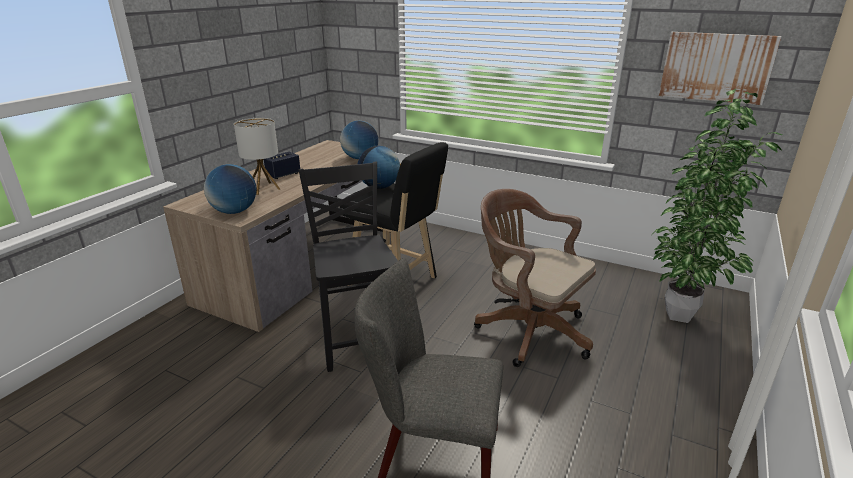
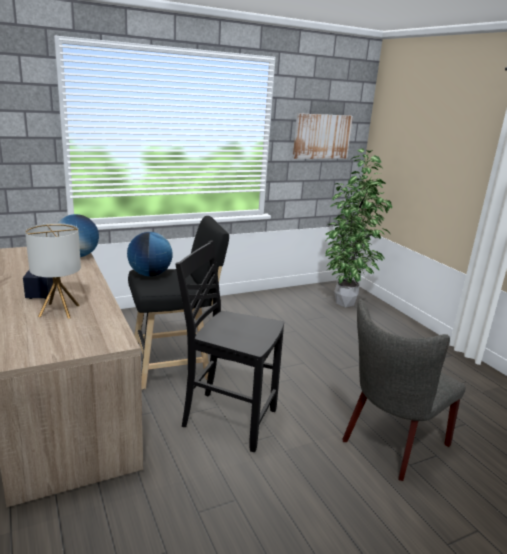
camera: 55 degrees left, 5 degrees down
globe [204,164,257,214] -> none
brown office chair [474,189,596,367] -> none

